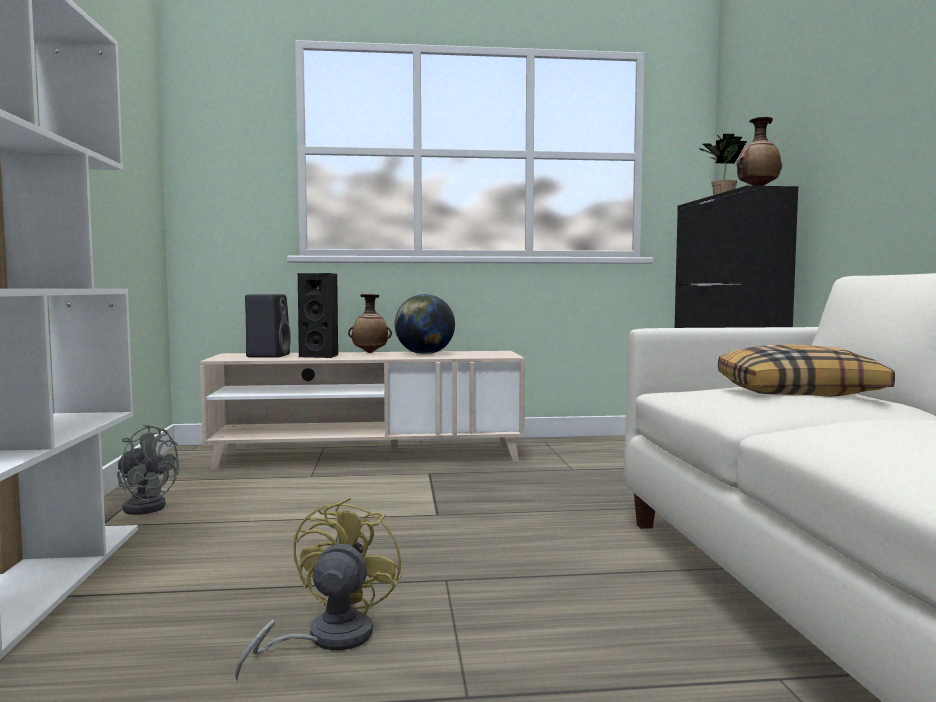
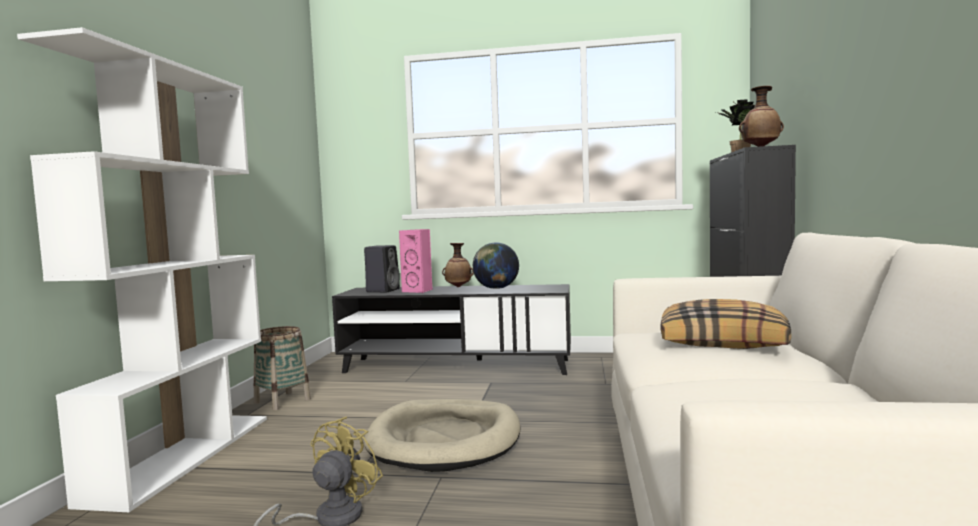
camera: 15 degrees right, 0 degrees up
grey fan [117,424,179,515] -> basket [254,326,311,410]
beige tv stand [200,351,525,470] -> black tv stand [332,284,571,375]
black speaker [298,273,338,358] -> pink speaker [399,229,433,293]
none -> beige dog bed [364,399,521,472]

